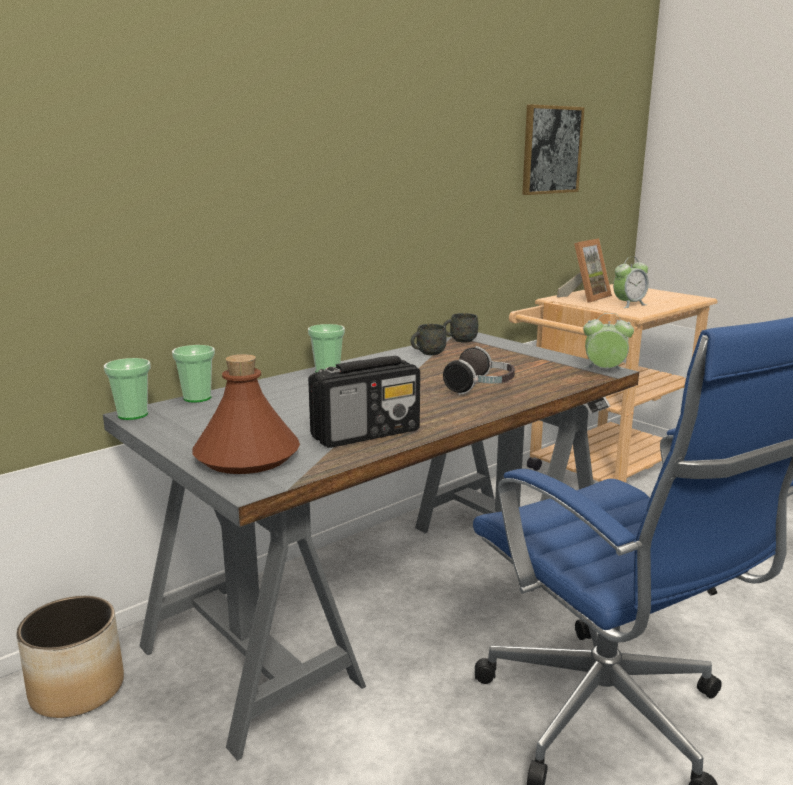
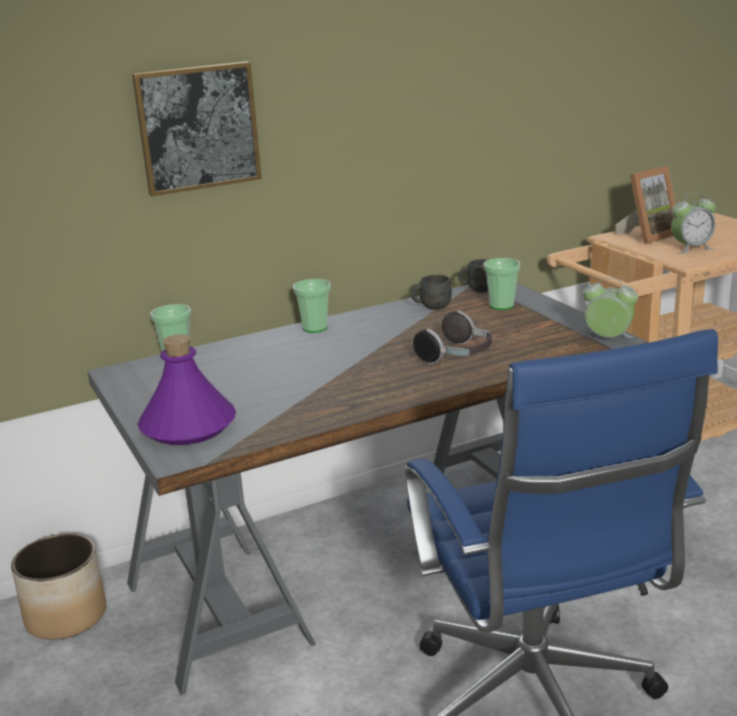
camera: 15 degrees right, 5 degrees up
cup [104,358,151,420] -> cup moved to [484,258,520,310]
brown bottle [192,354,300,474] -> purple bottle [138,334,236,445]
radio [308,356,420,448] -> none
picture [522,104,585,195] -> picture moved to [132,62,262,196]

